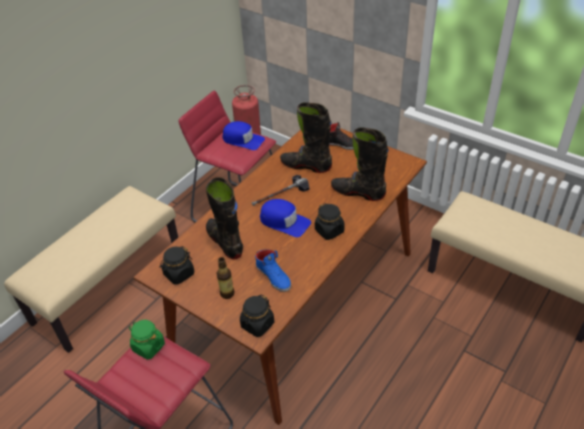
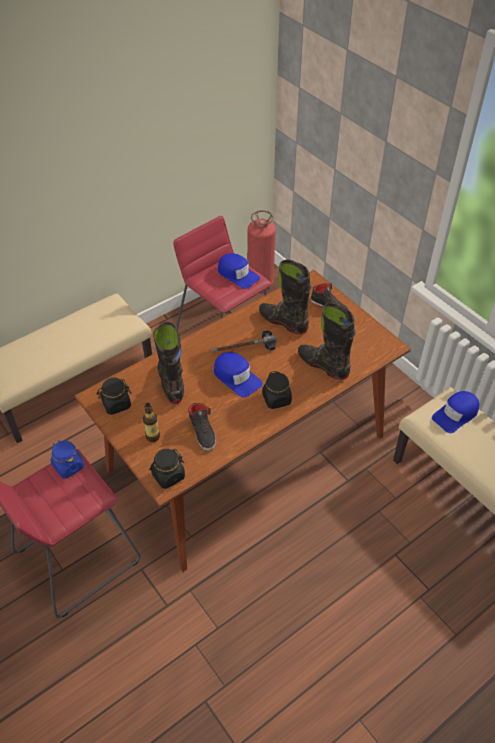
camera: 15 degrees right, 5 degrees up
green jar [129,320,165,360] -> blue jar [51,440,84,479]
blue shoe [255,249,291,292] -> black shoe [188,403,216,451]
none -> blue cap [432,391,479,433]

